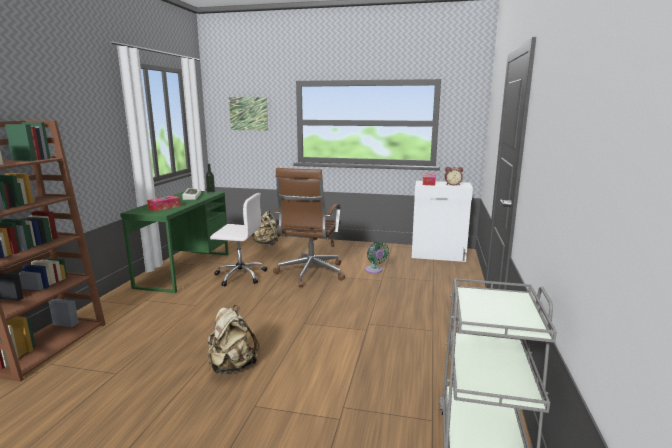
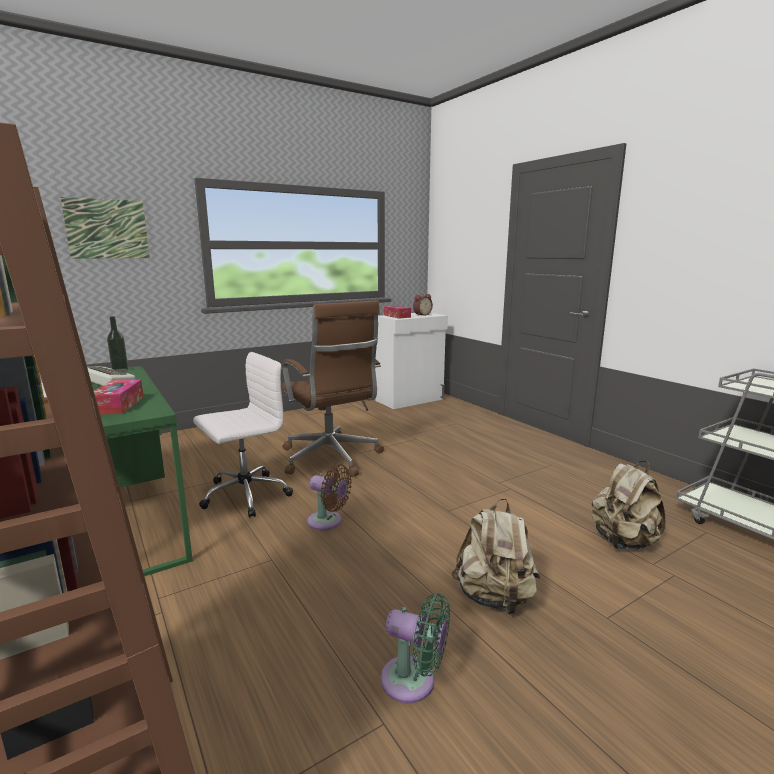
camera: 45 degrees left, 0 degrees up
beige backpack [251,211,280,245] -> beige backpack moved to [591,461,665,550]
green fan [365,241,389,273] -> green fan moved to [381,593,450,703]
none -> brown fan [308,464,352,530]

